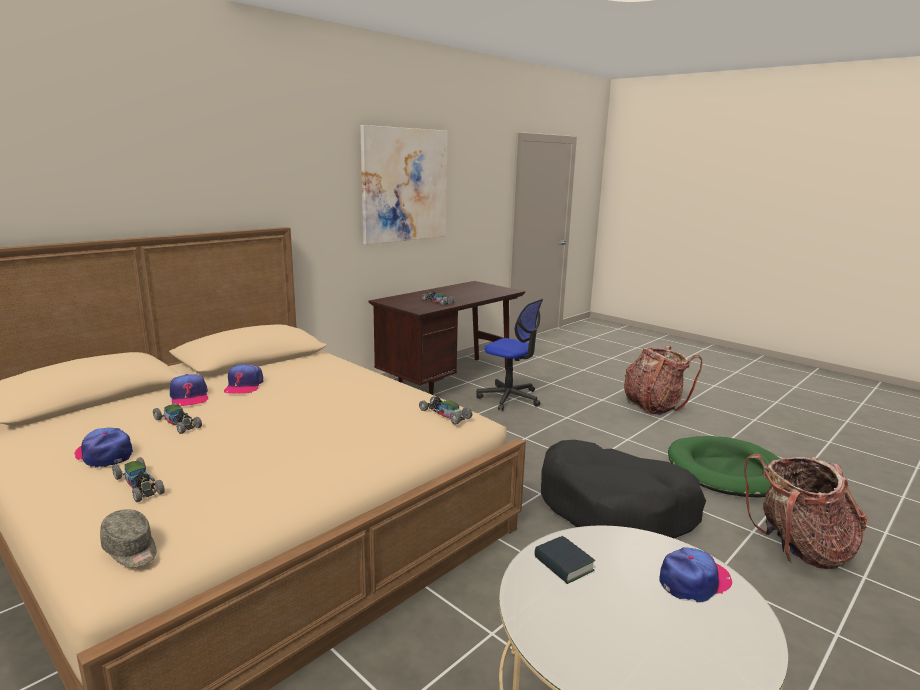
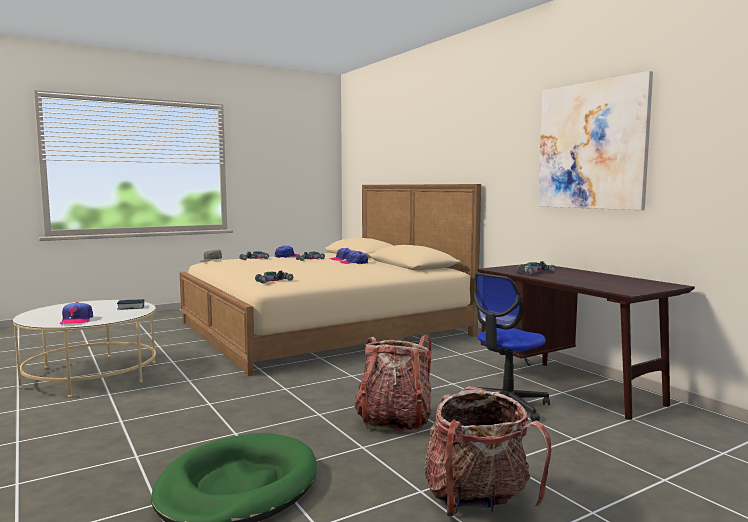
camera: 105 degrees right, 10 degrees down
black dog bed [541,440,706,538] -> none
backpack [744,454,867,569] -> backpack moved to [354,335,432,433]

